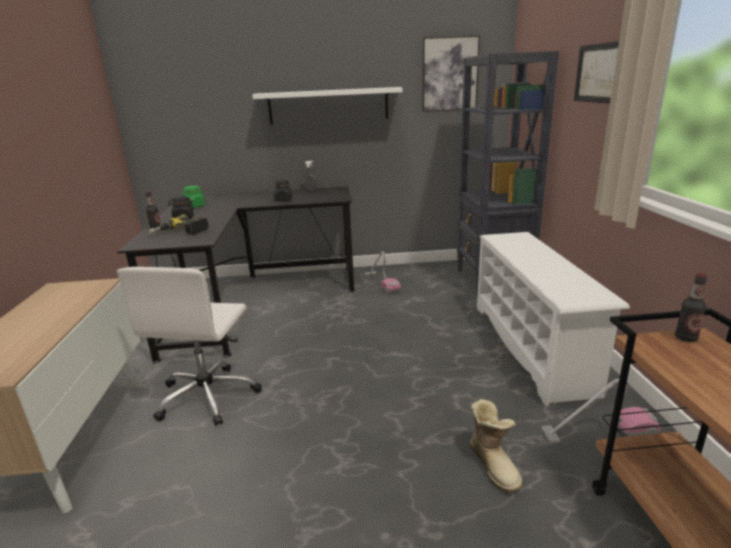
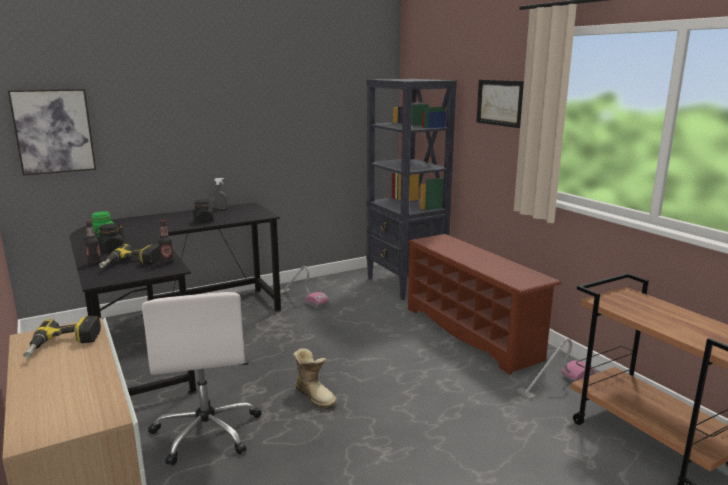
camera: 25 degrees left, 5 degrees down
white shelf [252,87,402,125] -> none
picture [422,35,480,112] -> picture moved to [8,89,96,175]
boot [470,399,522,493] -> boot moved to [293,348,336,409]
white shoe rack [477,232,630,406] -> brown shoe rack [408,234,562,375]
bottle [675,273,707,342] -> bottle moved to [158,220,174,264]
none -> power drill [23,316,101,358]

